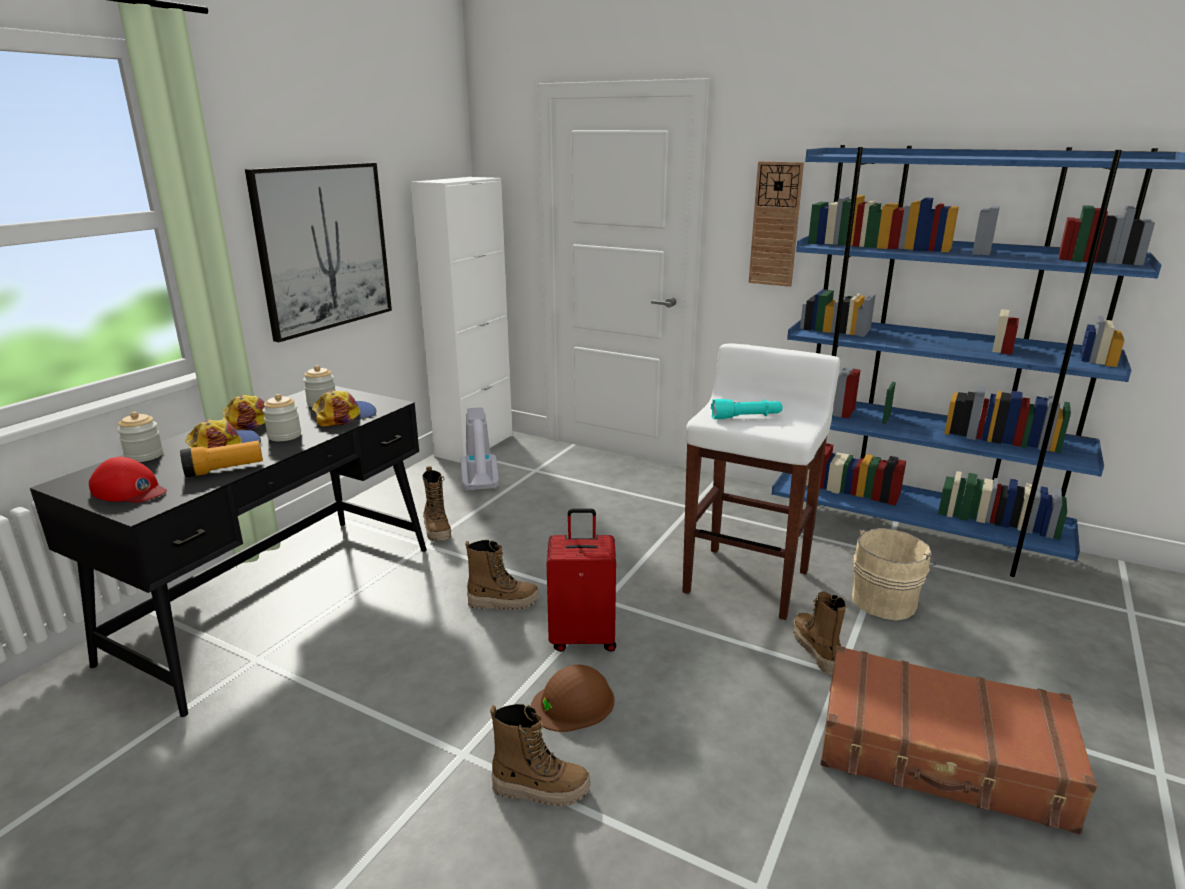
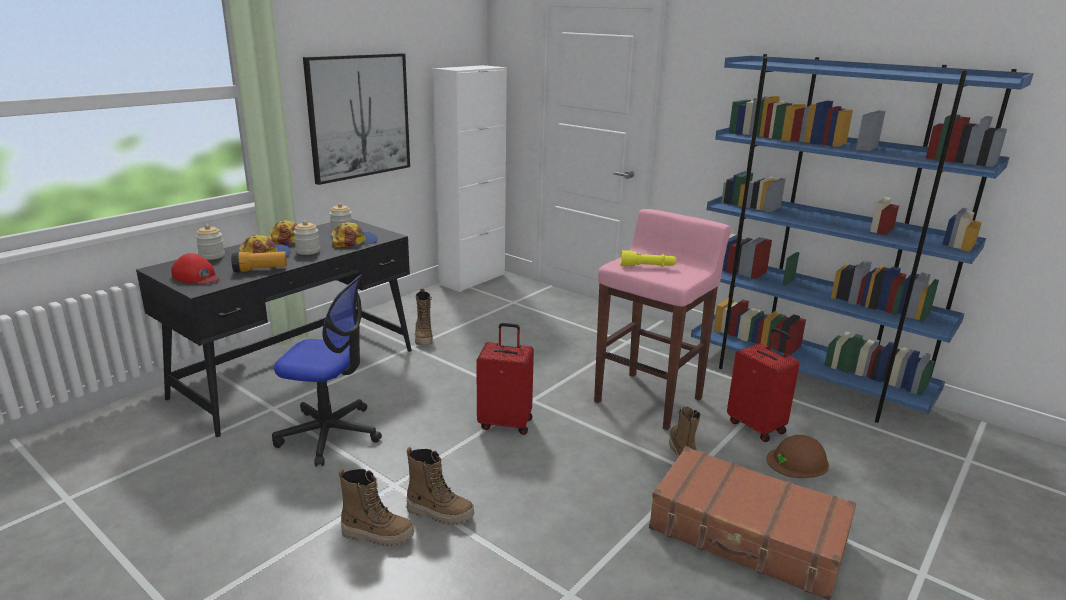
camera: 10 degrees right, 0 degrees up
vacuum cleaner [461,407,499,491] -> none
boot [465,540,539,610] -> boot moved to [339,468,414,547]
brown hard hat [531,665,615,732] -> brown hard hat moved to [766,435,829,478]
white stool [682,343,840,620] -> pink stool [594,209,731,430]
turquoise flashlight [711,399,782,419] -> yellow flashlight [620,250,676,267]
wall clock [748,161,804,287] -> none
beige bucket [852,528,937,621] -> red suitcase [727,328,800,442]
none -> office chair [272,275,382,467]

